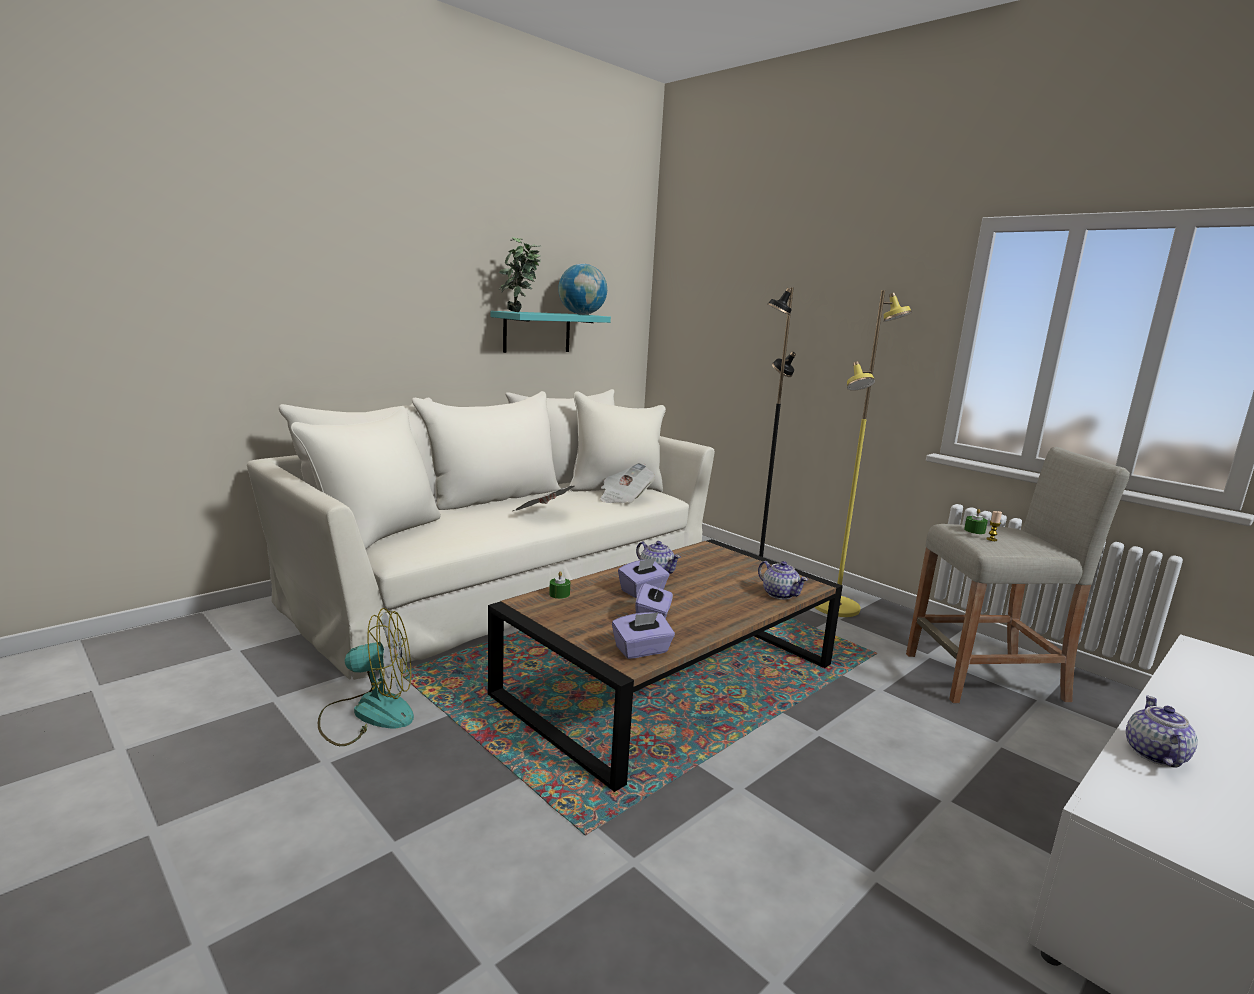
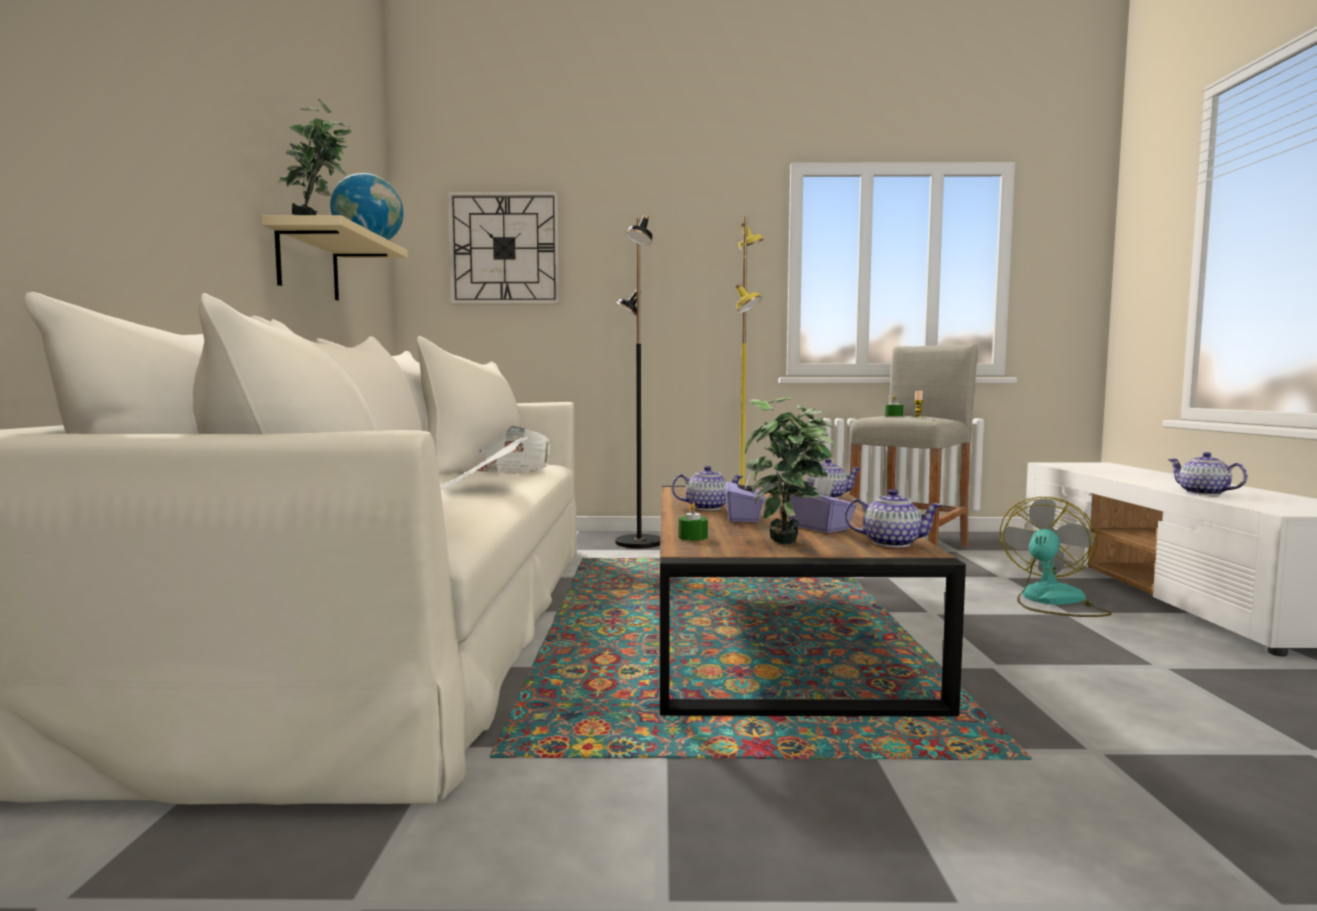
camera: 45 degrees left, 10 degrees down
fan [318,608,414,746] -> fan moved to [1000,497,1112,617]
turquoise shelf [490,311,611,353] -> beige shelf [261,215,408,301]
purple tissue box [612,612,675,659] -> teapot [845,489,943,547]
none -> wall clock [447,191,560,304]
none -> potted plant [745,398,834,544]

